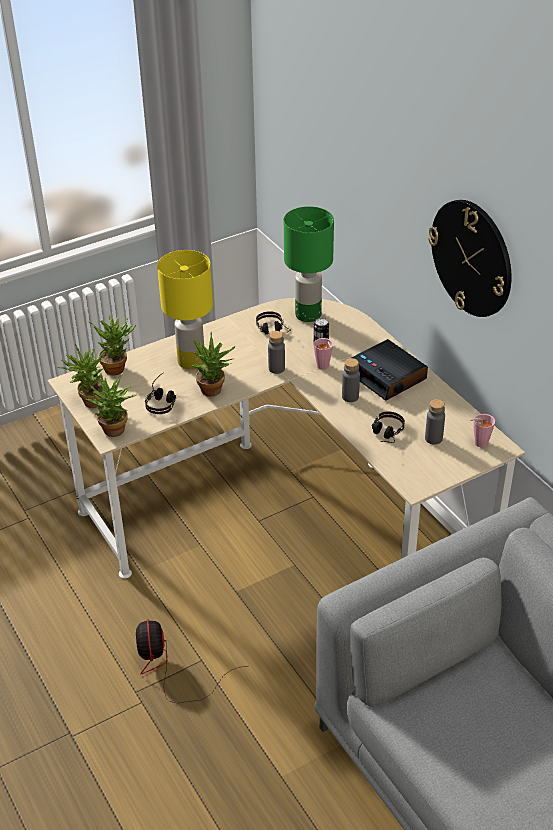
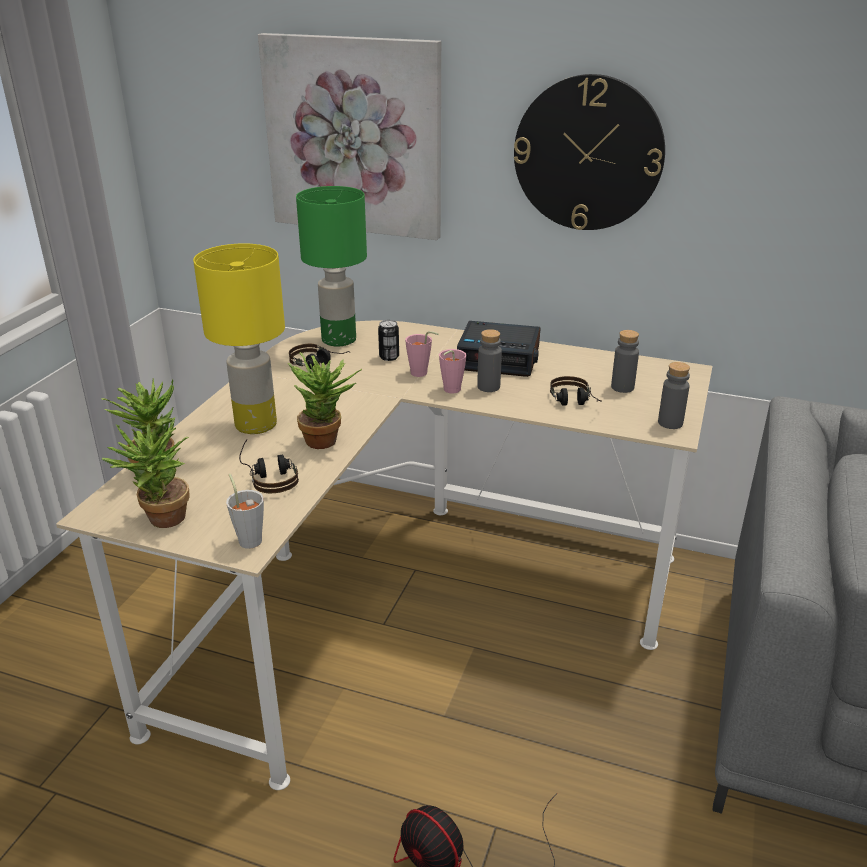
camera: 40 degrees left, 10 degrees down
potted plant [87,373,136,437] -> grey cup [226,474,264,549]
grey bottle [268,331,285,374] -> grey bottle moved to [658,362,690,429]
pink cup [470,414,495,448] -> pink cup moved to [439,349,467,393]
none -> picture [258,33,441,240]

